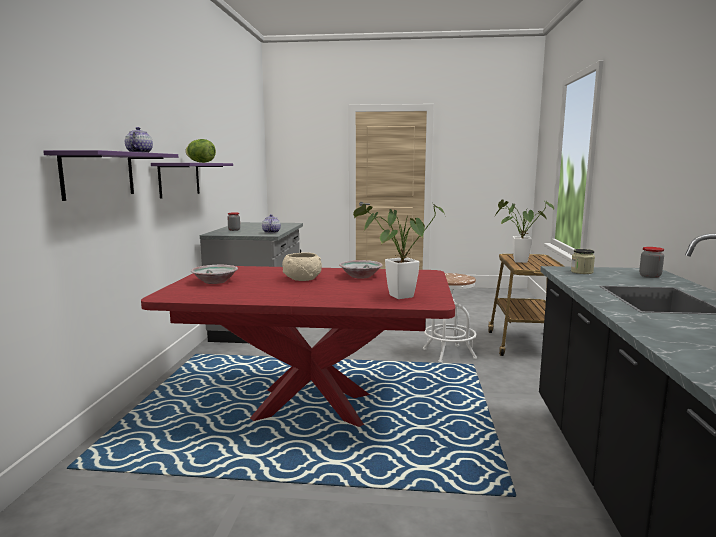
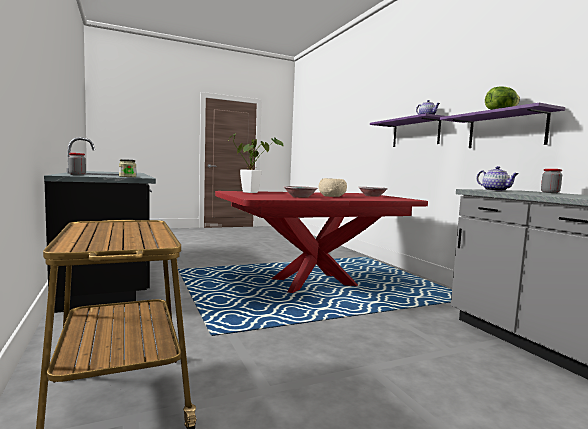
camera: 150 degrees right, 5 degrees down
white stool [423,273,477,363] -> none
potted plant [495,199,554,263] -> none

